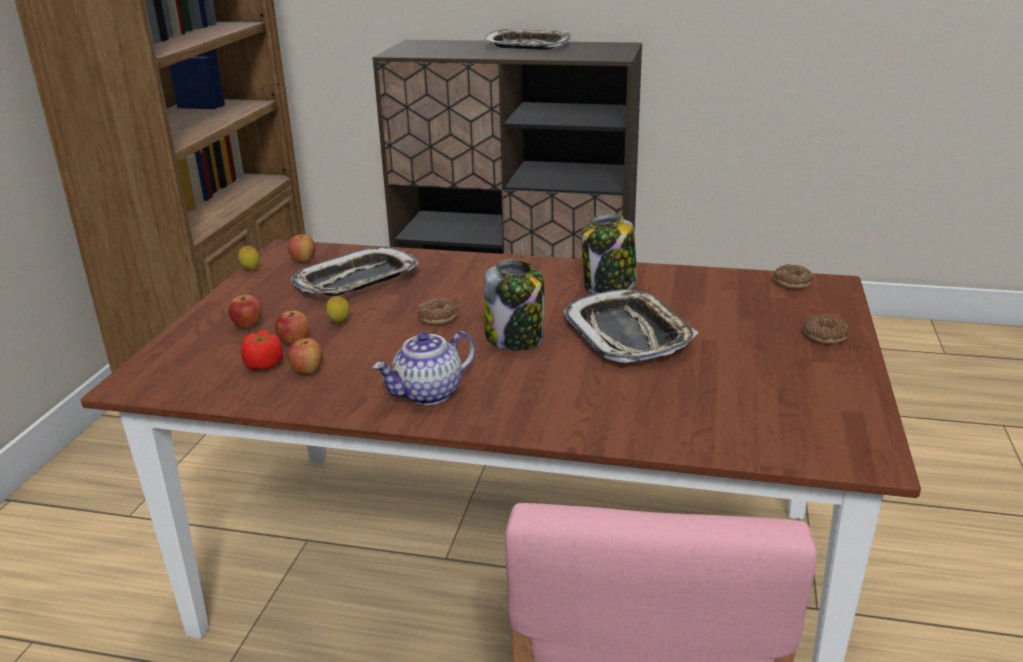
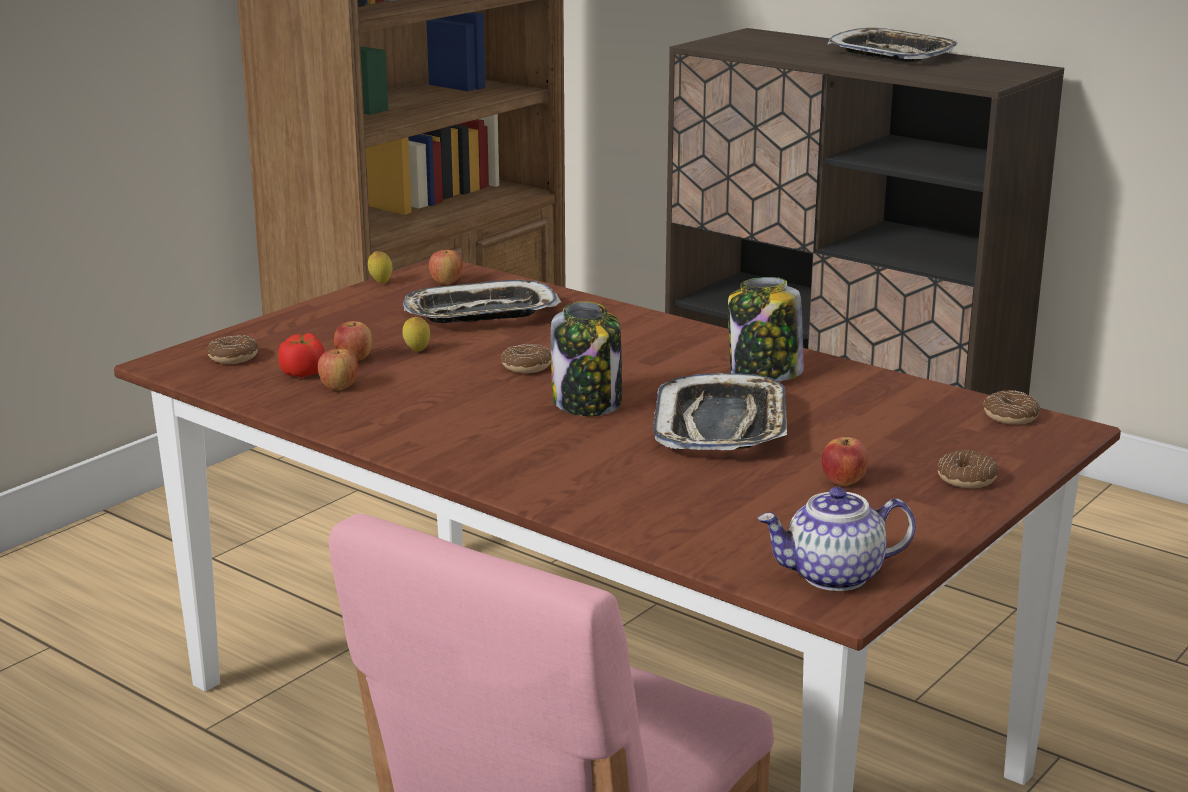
camera: 25 degrees right, 5 degrees down
apple [229,295,262,328] -> apple moved to [822,437,869,486]
teapot [373,331,476,405] -> teapot moved to [758,487,916,591]
none -> donut [207,335,259,364]

